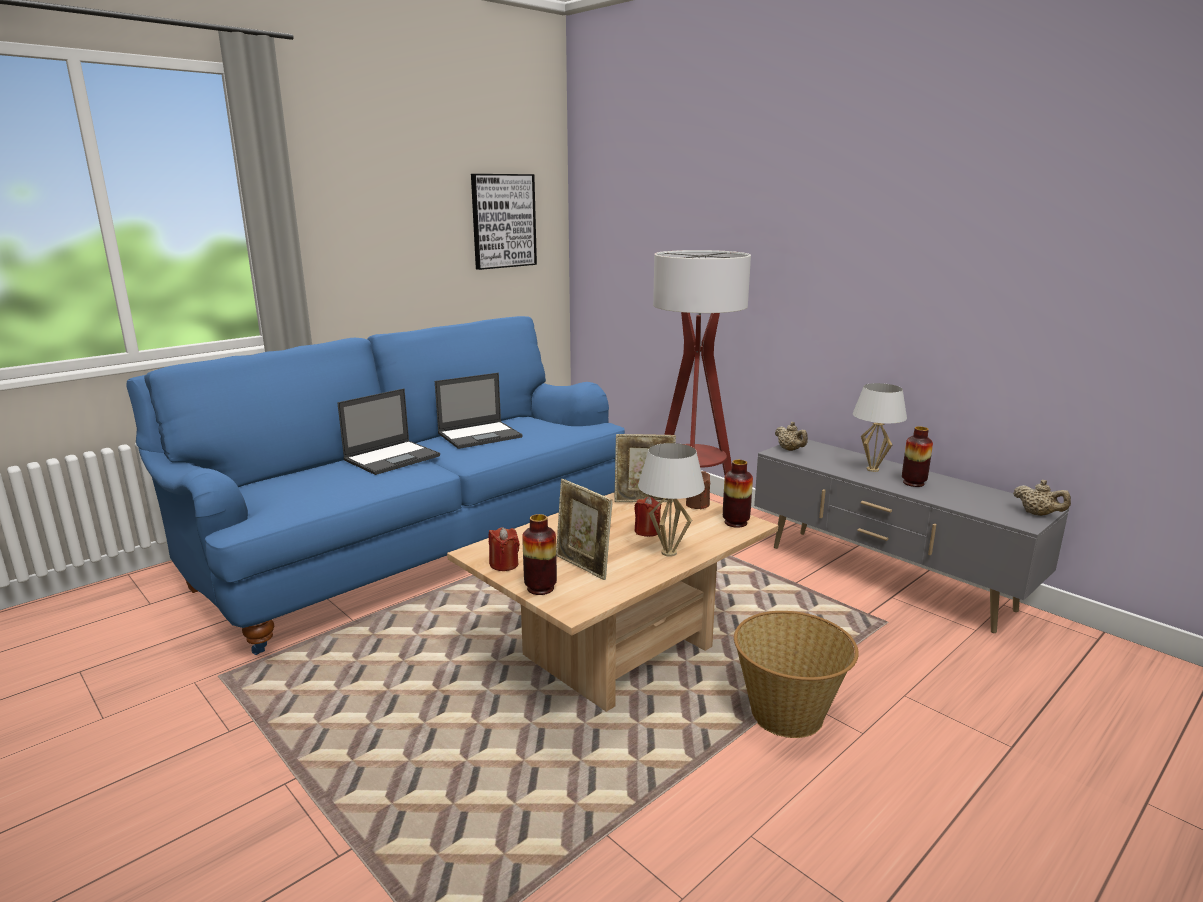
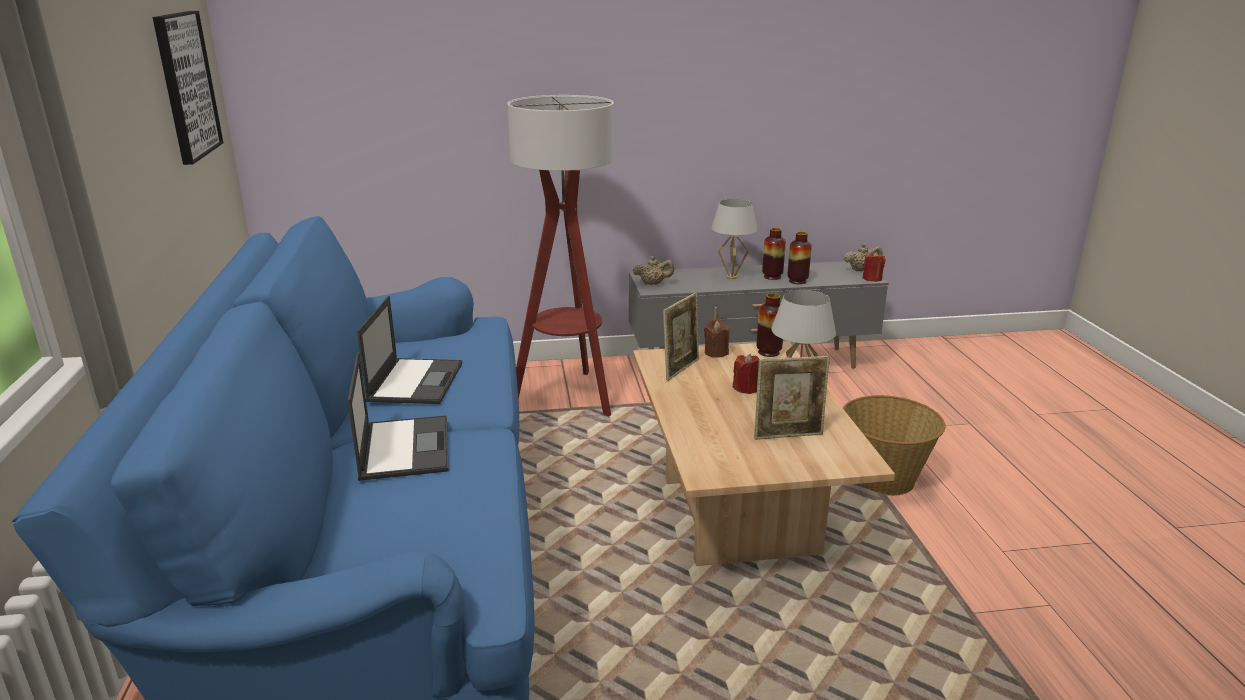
camera: 55 degrees left, 5 degrees up
red candle [489,527,520,571] -> red candle moved to [862,252,886,282]
vase [522,514,557,595] -> vase moved to [787,232,812,284]

